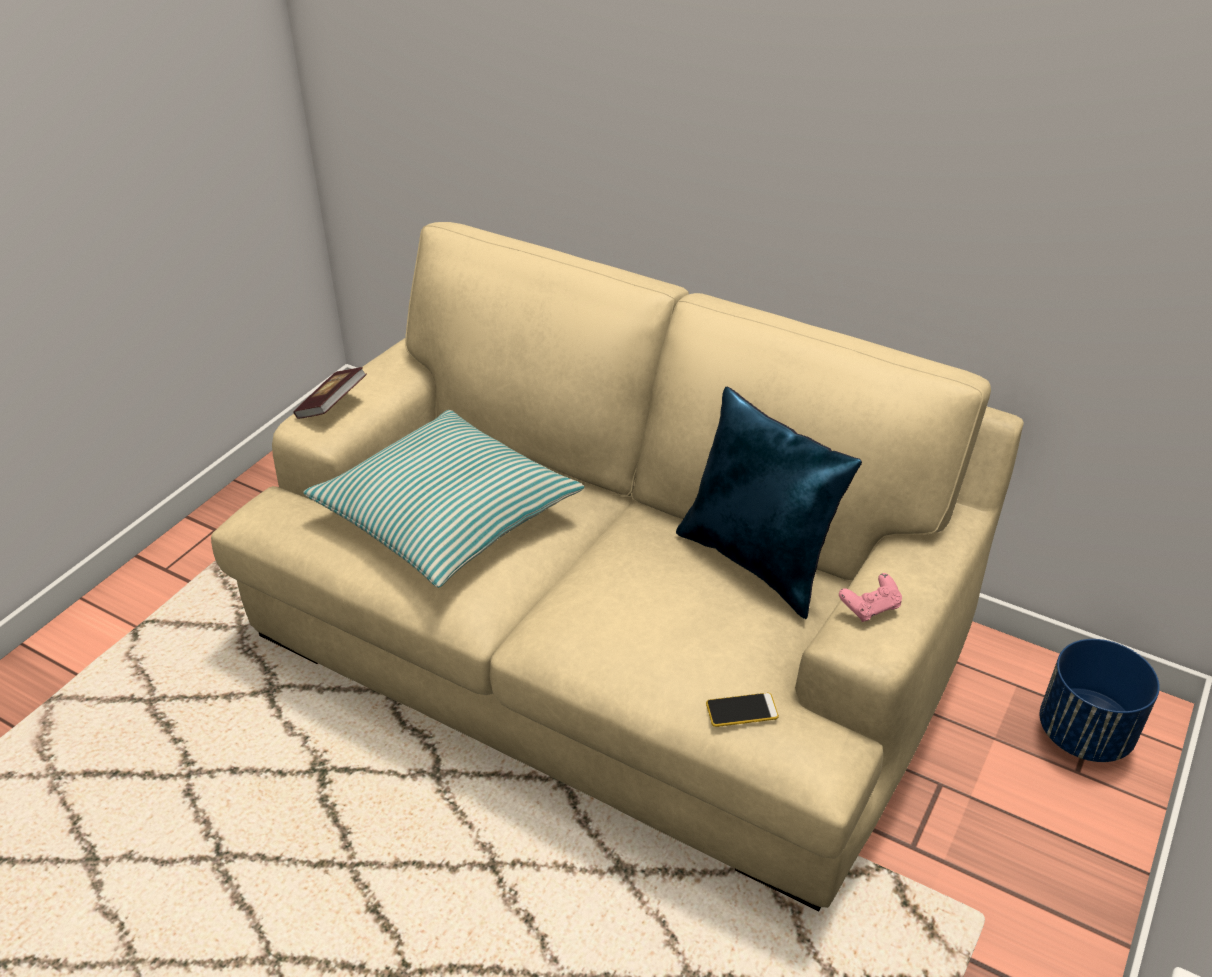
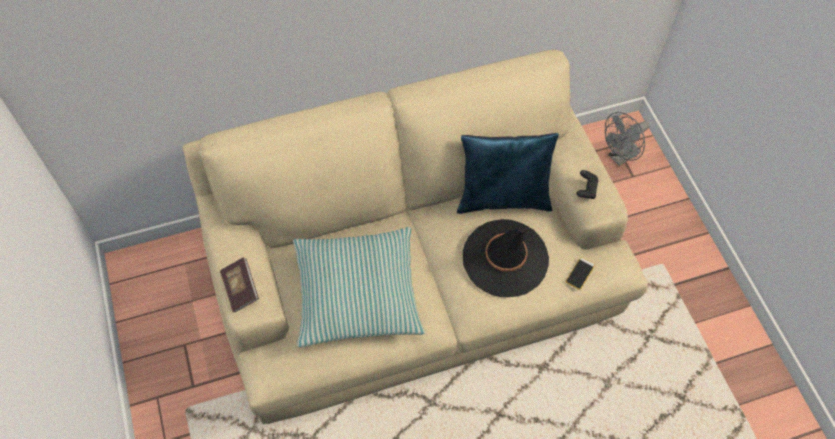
camera: 50 degrees left, 20 degrees up
pink game controller [839,573,902,622] -> black game controller [576,170,599,199]
blue planter [1040,639,1160,762] -> grey fan [605,112,649,166]
none -> black hat [463,219,549,297]

